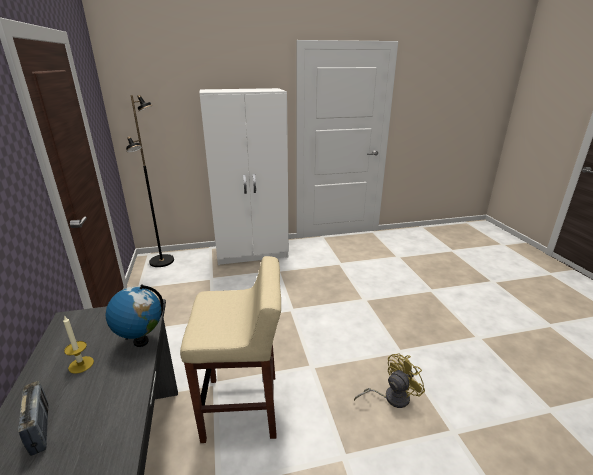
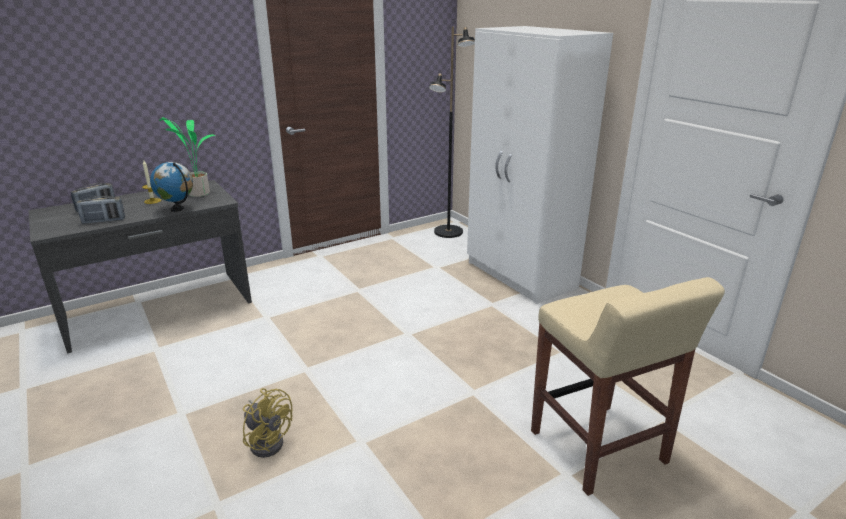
camera: 70 degrees right, 0 degrees up
beige stool [180,256,281,443] -> beige stool moved to [531,277,725,496]
none -> radio [76,196,125,224]
none -> potted plant [159,117,216,197]

